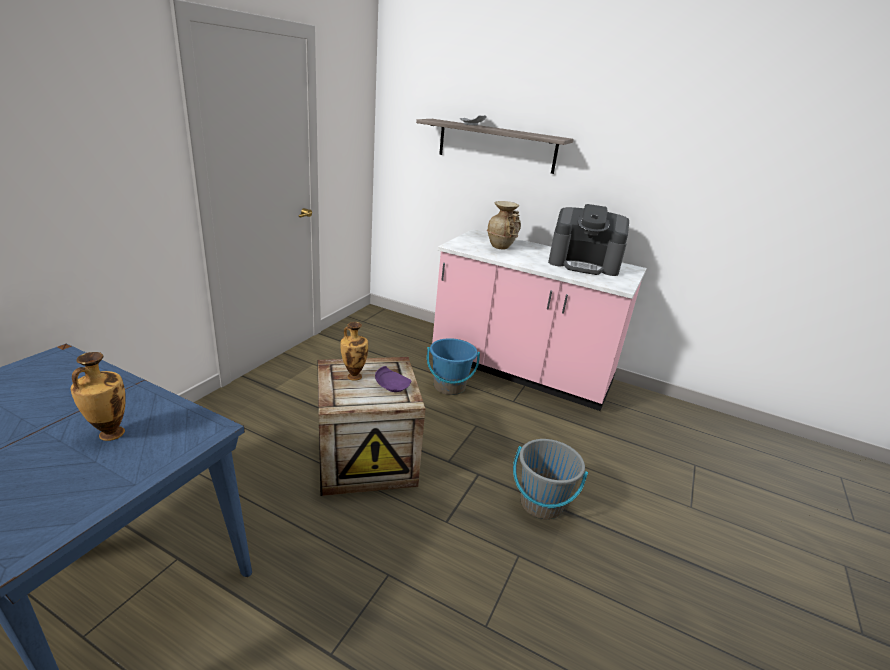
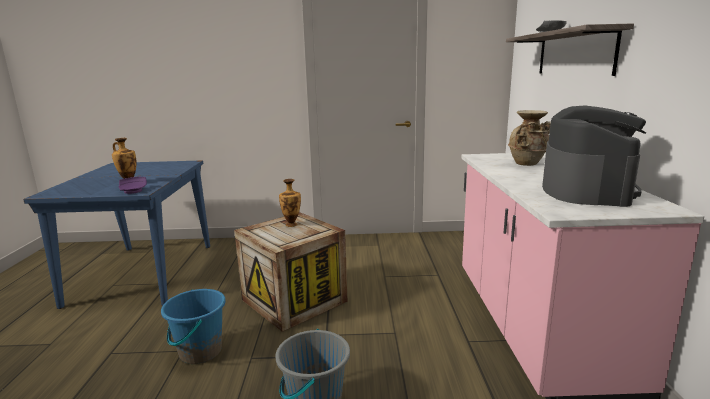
camera: 65 degrees right, 10 degrees down
purple plate [375,366,412,392] -> purple plate moved to [119,177,147,194]
blue bucket [427,338,480,395] -> blue bucket moved to [161,289,226,364]
coffee machine [548,204,629,276] -> coffee machine turned 150 degrees counterclockwise [542,106,646,207]

